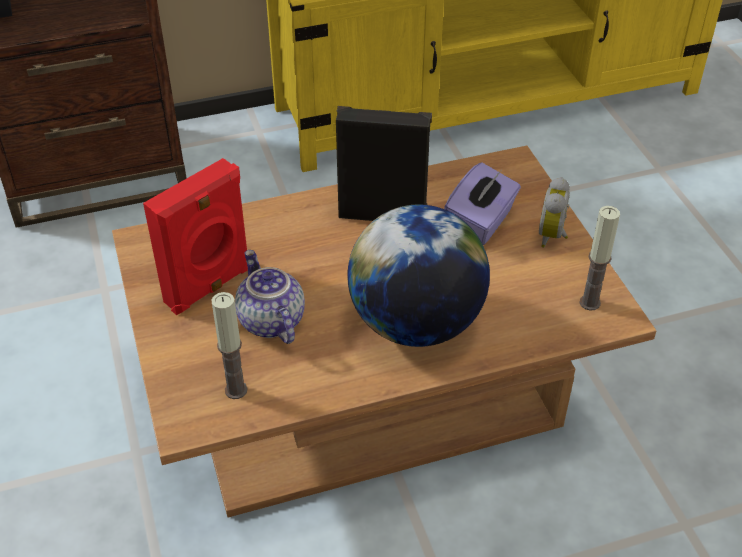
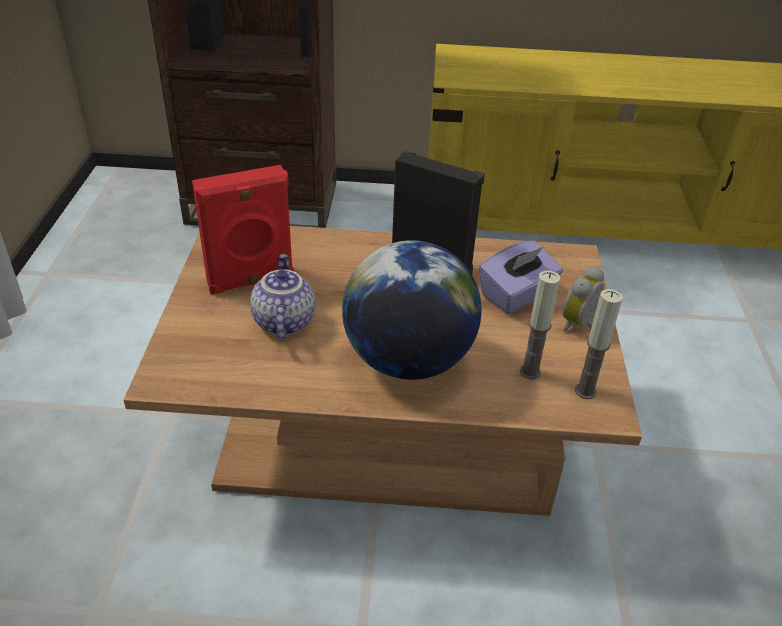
camera: 20 degrees right, 5 degrees down
candle [212,292,248,399] -> candle moved to [520,270,561,380]

